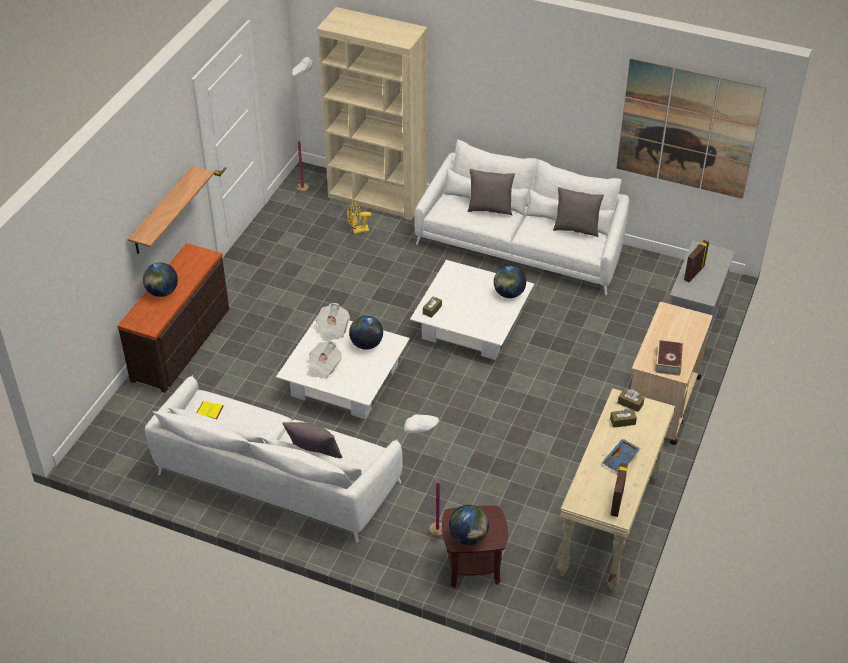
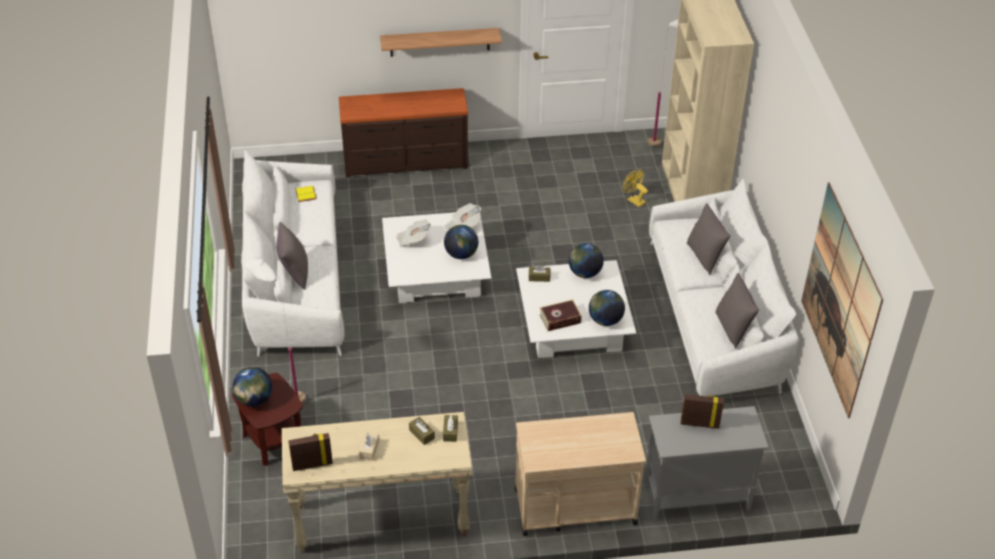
camera: 60 degrees right, 0 degrees up
globe [143,263,178,297] -> globe moved to [569,243,604,278]
blue tray [602,438,640,472] -> beige tissue box [359,432,379,461]
book [655,339,683,376] -> book moved to [540,299,582,331]

